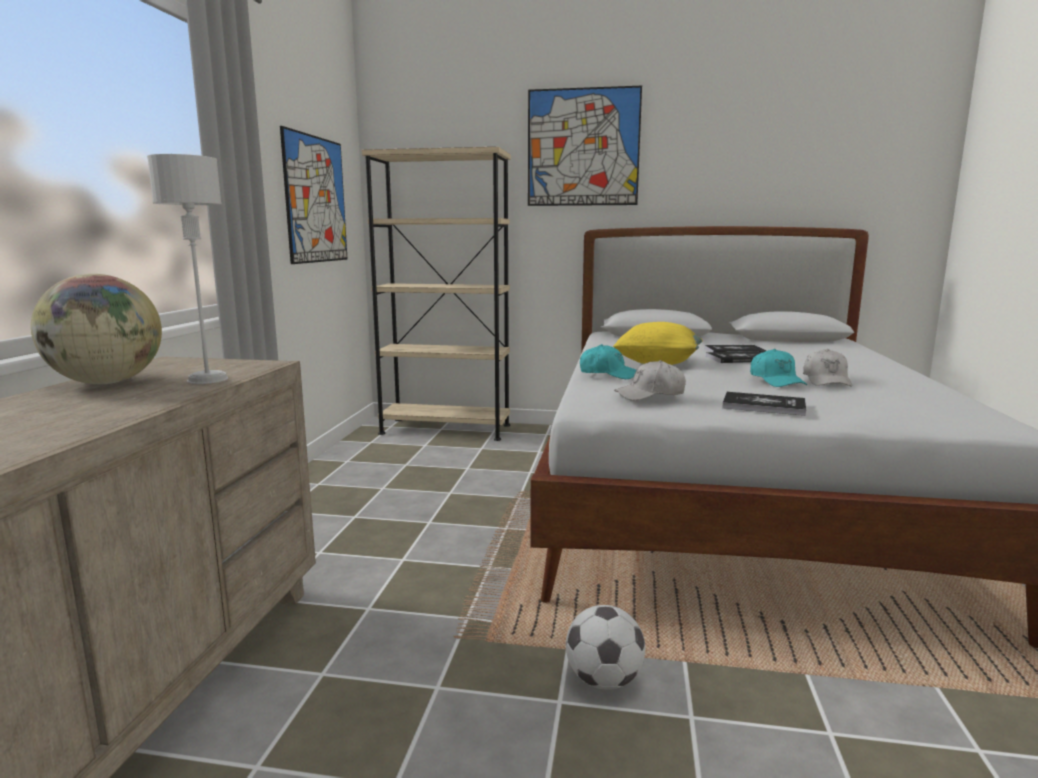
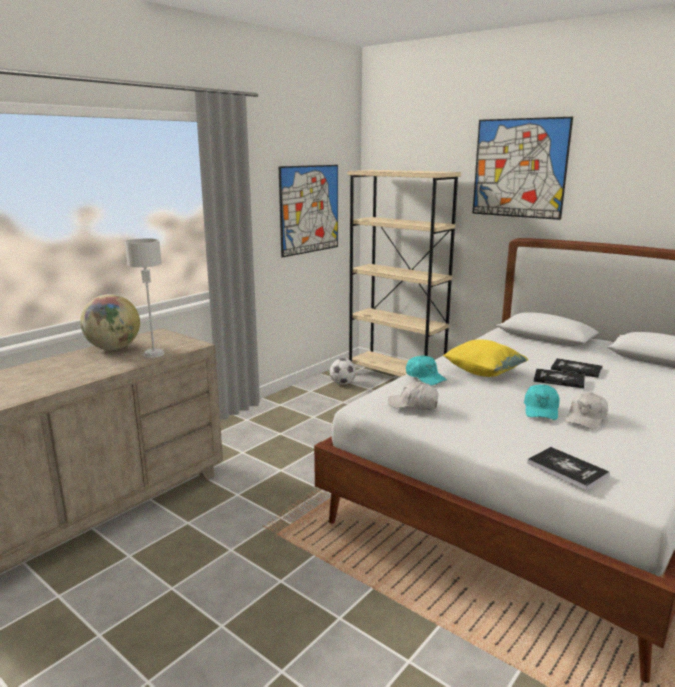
camera: 30 degrees right, 5 degrees up
football [566,605,645,690] -> football moved to [330,358,356,385]
book [722,392,806,416] -> book moved to [527,447,609,490]

